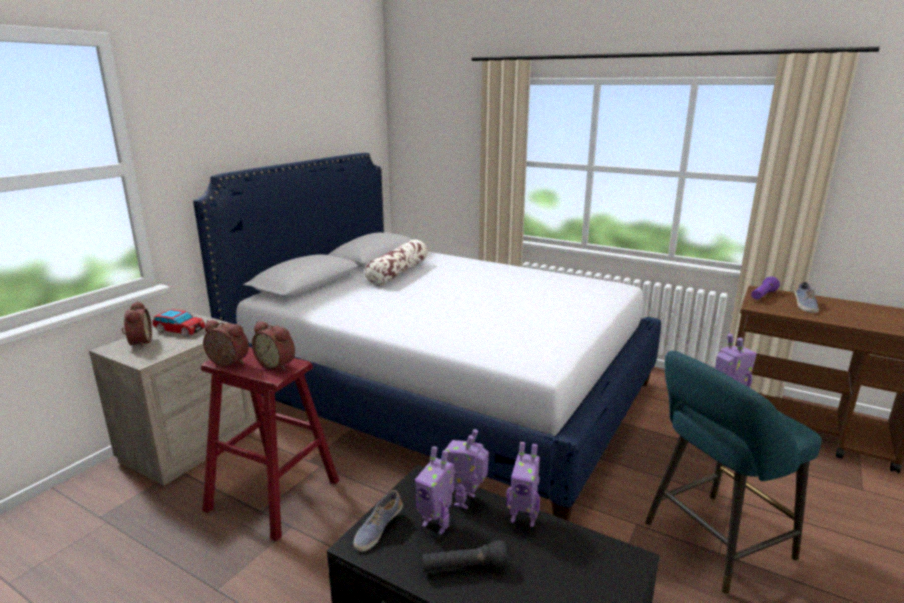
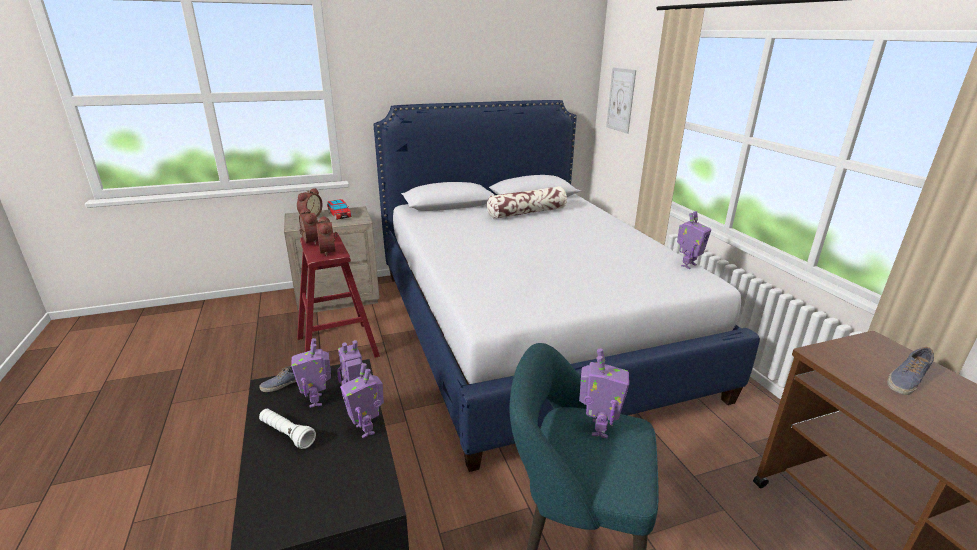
camera: 40 degrees right, 5 degrees up
black flashlight [422,540,507,572] -> white flashlight [259,409,316,449]
purple flashlight [751,276,780,300] -> none
none -> picture [606,67,636,134]
none -> toy robot [677,211,711,269]

